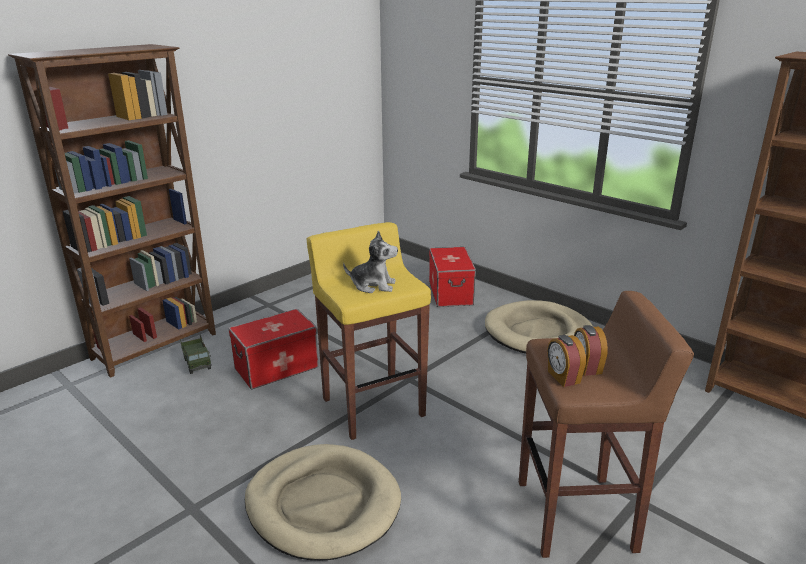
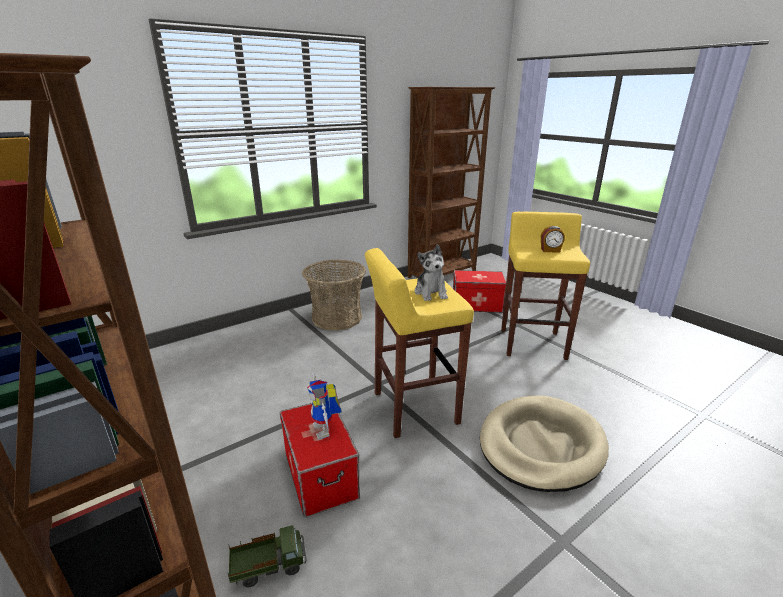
camera: 80 degrees left, 0 degrees up
plush toy [343,230,398,293] -> plush toy turned 150 degrees clockwise [415,244,448,301]
storage box [429,247,476,307] -> storage box moved to [453,270,506,313]
beige dog bed [485,300,594,354] -> basket [302,259,366,331]
brown stool [519,291,694,558] -> yellow stool [501,212,590,360]
alarm clock [548,335,586,387] -> none
none -> toy robot [307,373,341,439]

